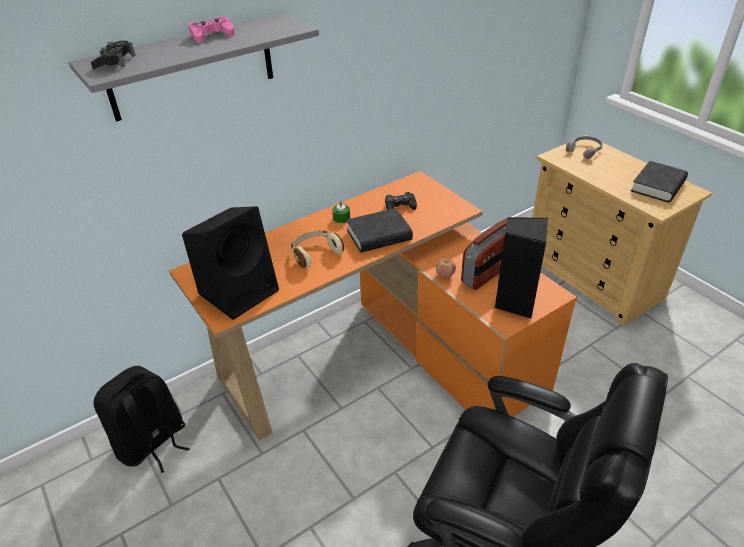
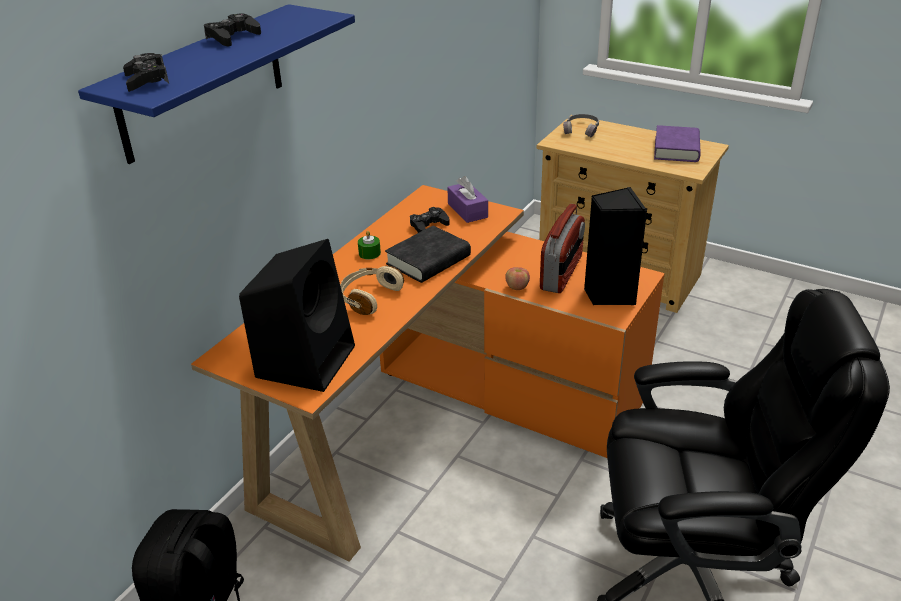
camera: 25 degrees left, 5 degrees down
grey shelf [69,13,319,122] -> blue shelf [78,4,355,164]
pink game controller [188,17,235,43] -> black game controller [204,14,261,47]
black book [631,161,688,203] -> purple book [654,125,701,162]
none -> purple tissue box [447,176,488,223]

